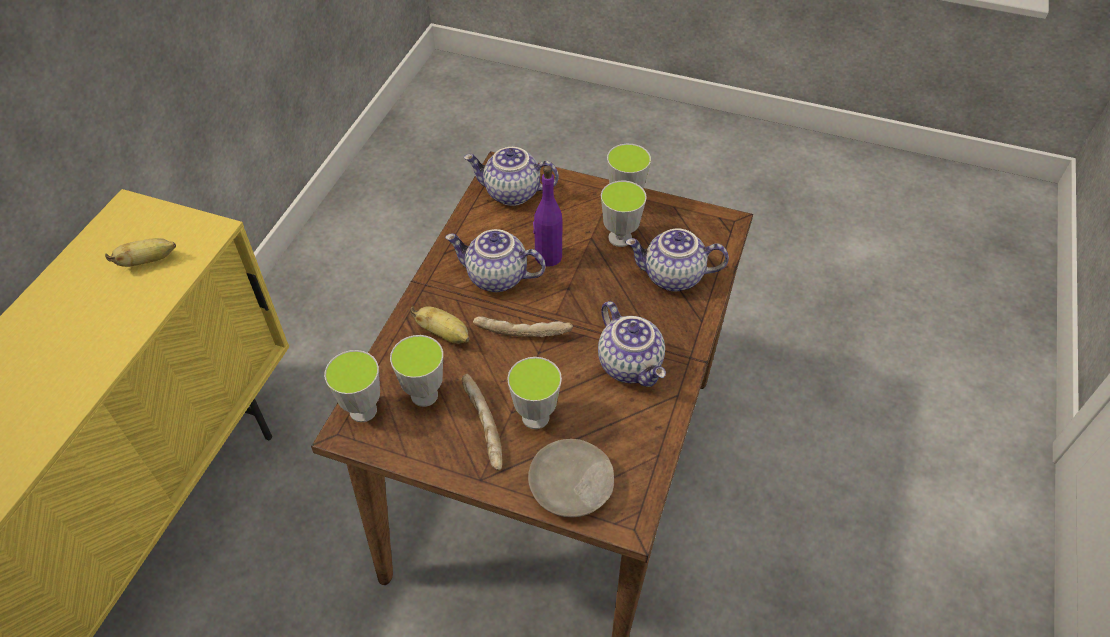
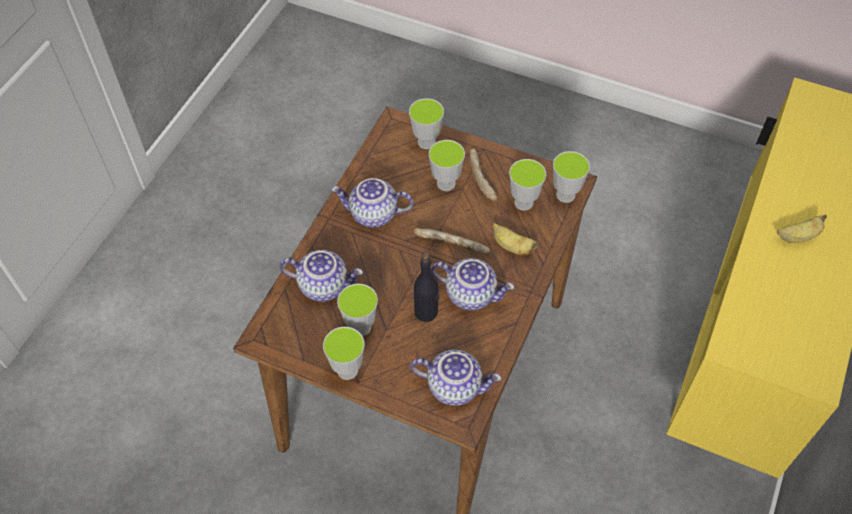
camera: 175 degrees left, 5 degrees up
banana [105,238,176,267] -> banana moved to [777,214,827,243]
beige plate [528,439,614,517] -> cup [409,98,444,149]
purple bottle [533,166,562,267] -> black bottle [414,253,439,322]
teapot [598,301,666,387] -> teapot turned 60 degrees counterclockwise [331,178,413,228]

